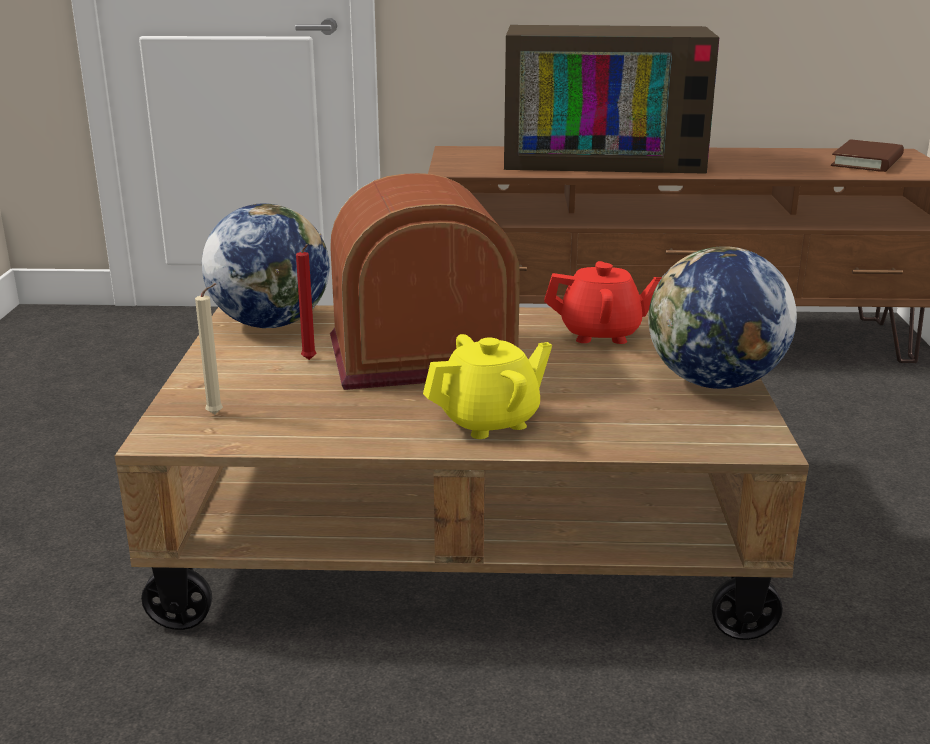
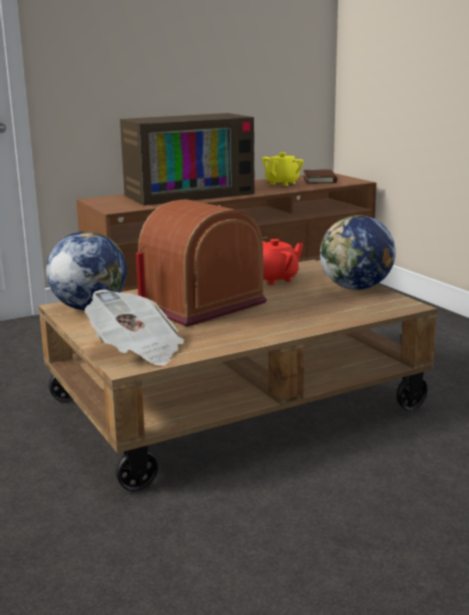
camera: 30 degrees left, 5 degrees down
beige candle [195,283,223,414] -> newspaper [85,290,184,366]
yellow teapot [423,334,552,439] -> yellow teapot moved to [262,152,303,186]

